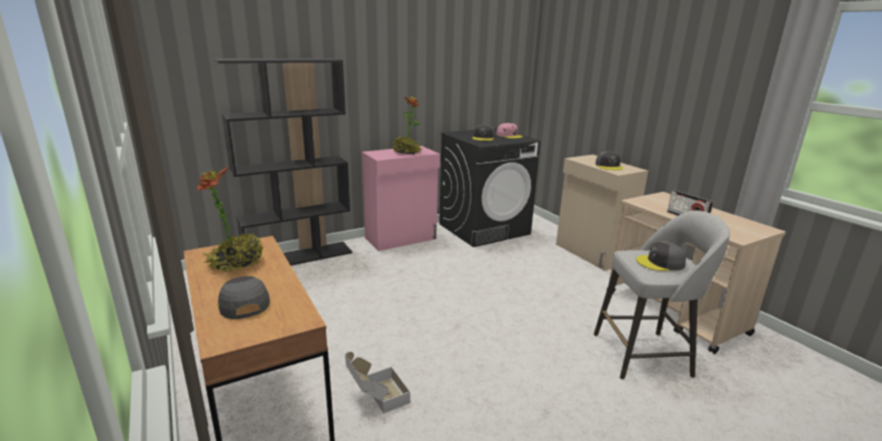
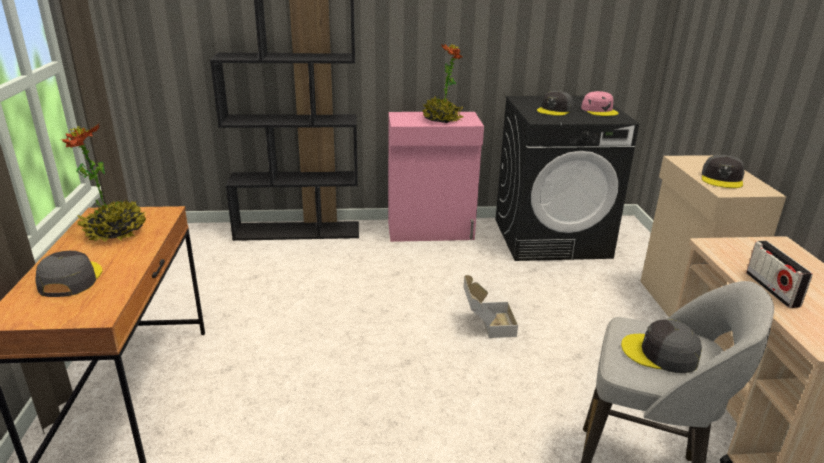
camera: 25 degrees right, 5 degrees up
cardboard box [345,352,410,414] -> cardboard box moved to [464,275,518,338]

